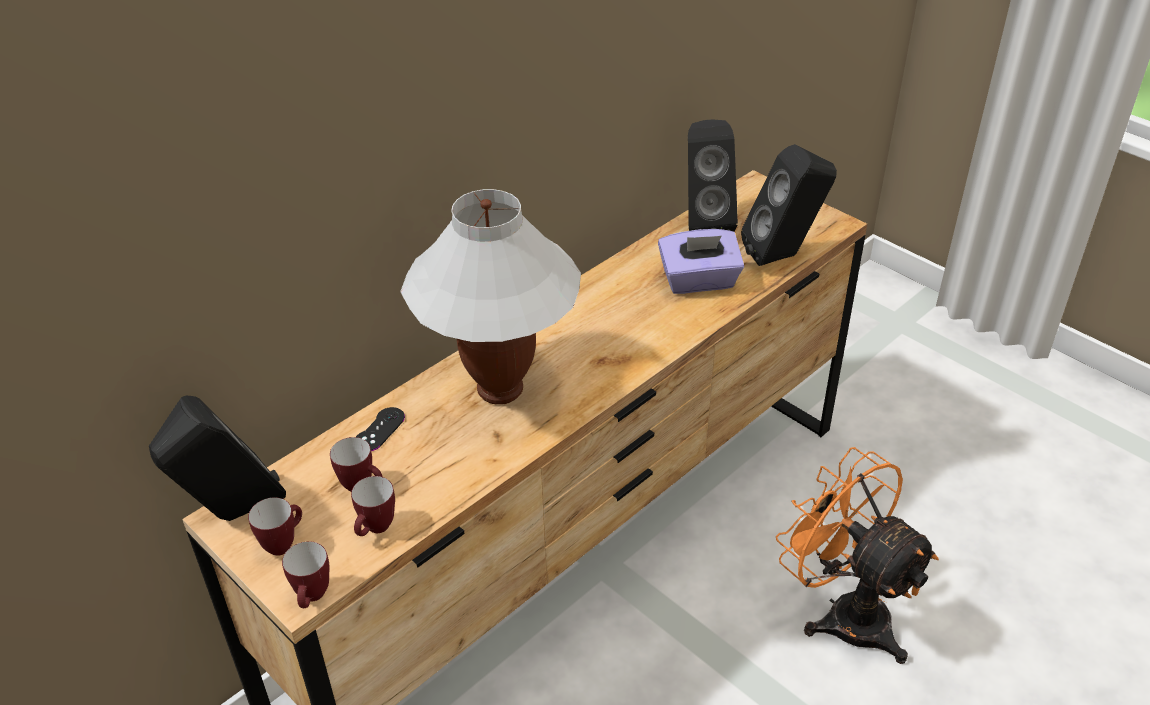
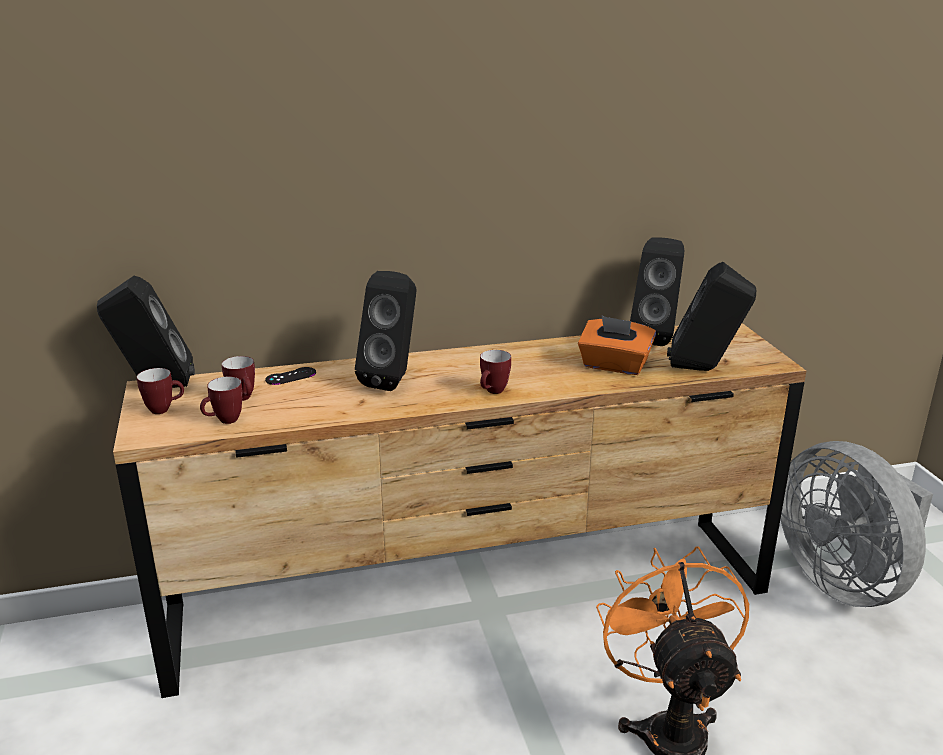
camera: 30 degrees right, 15 degrees down
mug [282,541,329,608] -> mug moved to [480,350,511,394]
white table lamp [400,189,581,405] -> black speaker [355,271,416,391]
purple tissue box [658,229,744,294] -> orange tissue box [578,316,656,375]
none -> grey fan [781,441,933,607]

